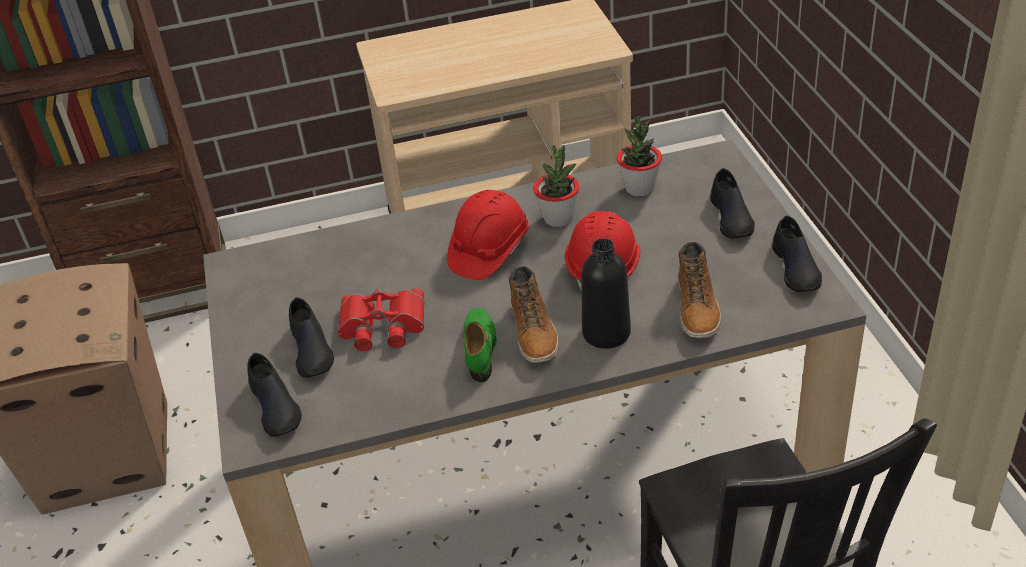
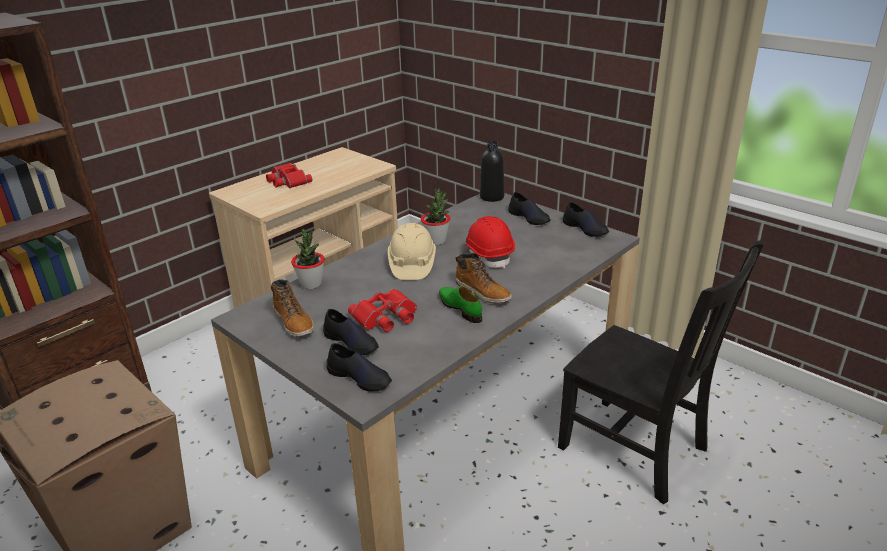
camera: 35 degrees left, 10 degrees down
red hard hat [447,190,529,280] -> beige hard hat [388,223,436,280]
black bottle [581,238,631,349] -> black bottle moved to [480,141,504,202]
potted plant [617,116,662,196] -> potted plant moved to [291,228,325,289]
boot [678,242,721,338] -> boot moved to [271,279,314,337]
none -> red binoculars [266,163,312,188]

